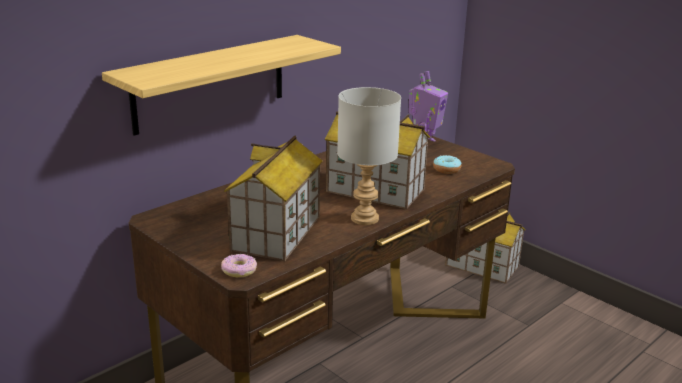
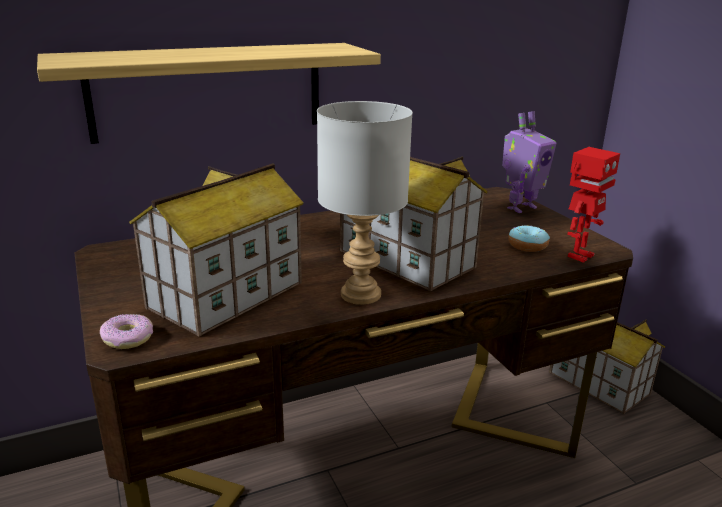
camera: 20 degrees right, 0 degrees up
none -> toy robot [567,147,620,263]

